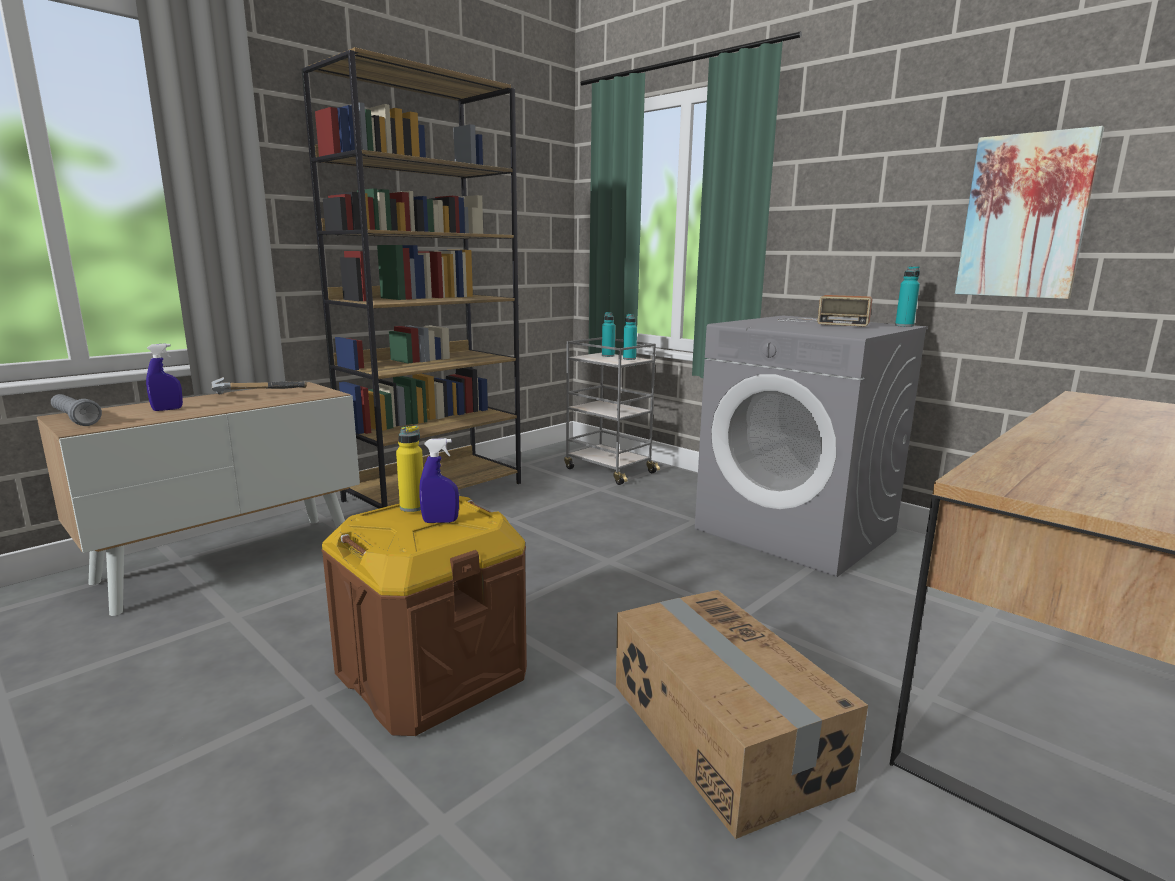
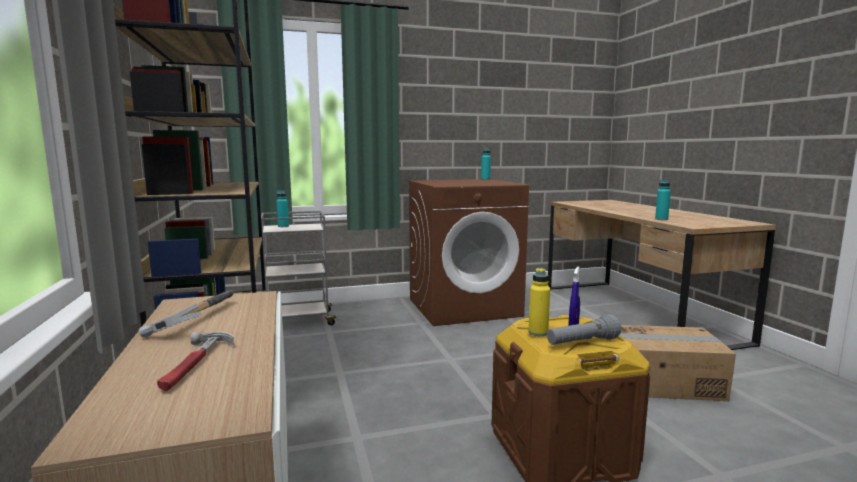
camera: 60 degrees left, 5 degrees down
grey flashlight [51,394,102,426] -> grey flashlight moved to [547,314,621,345]
blue spray bottle [146,343,183,411] -> hammer [157,332,234,391]
turquoise bottle [623,314,637,360] -> turquoise bottle moved to [655,179,671,220]
grey washing machine [695,316,928,577] -> brown washing machine [408,179,529,326]
radio [777,295,872,327] -> none
picture [955,126,1104,299] -> none

